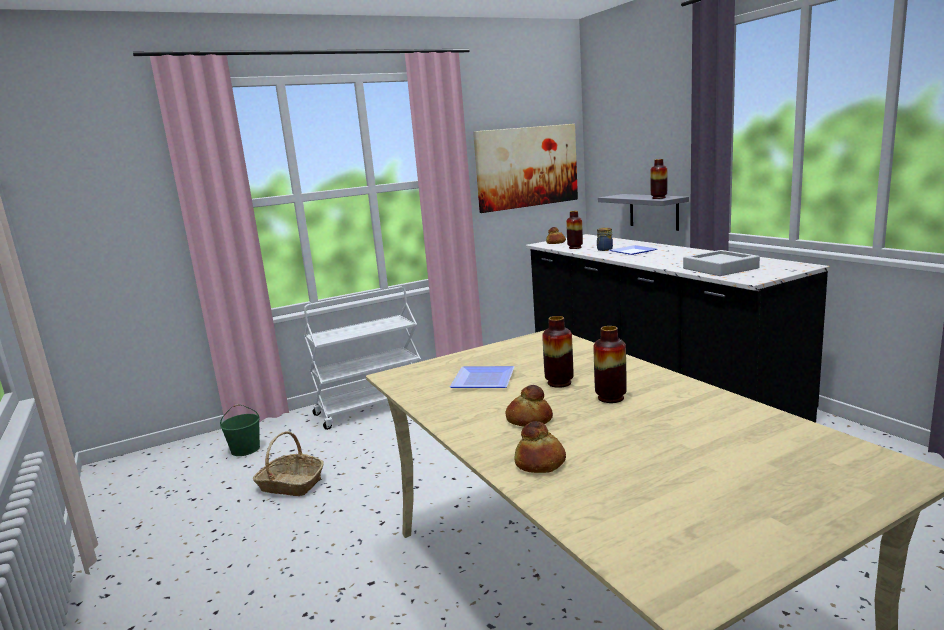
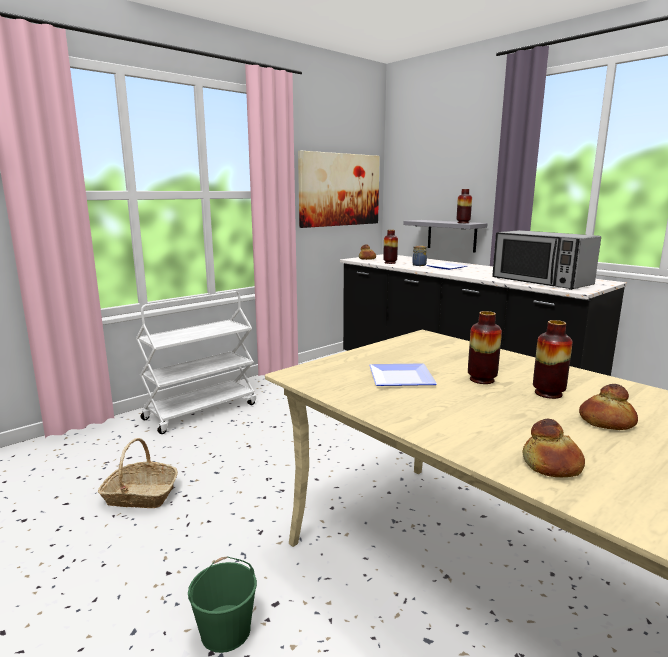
camera: 15 degrees left, 0 degrees up
green bucket [220,404,260,456] -> green bucket moved to [188,557,257,653]
bread [505,385,553,427] -> bread moved to [579,384,638,430]
grey tray [683,250,760,276] -> microwave [492,230,601,290]

